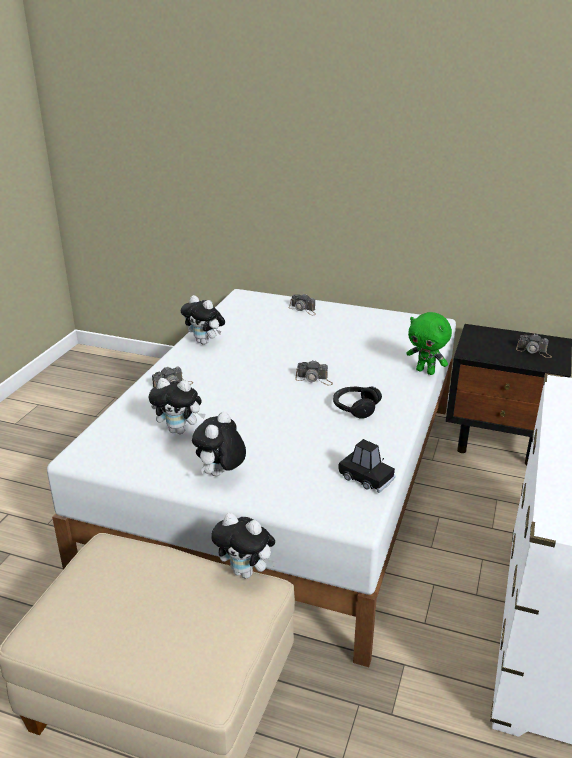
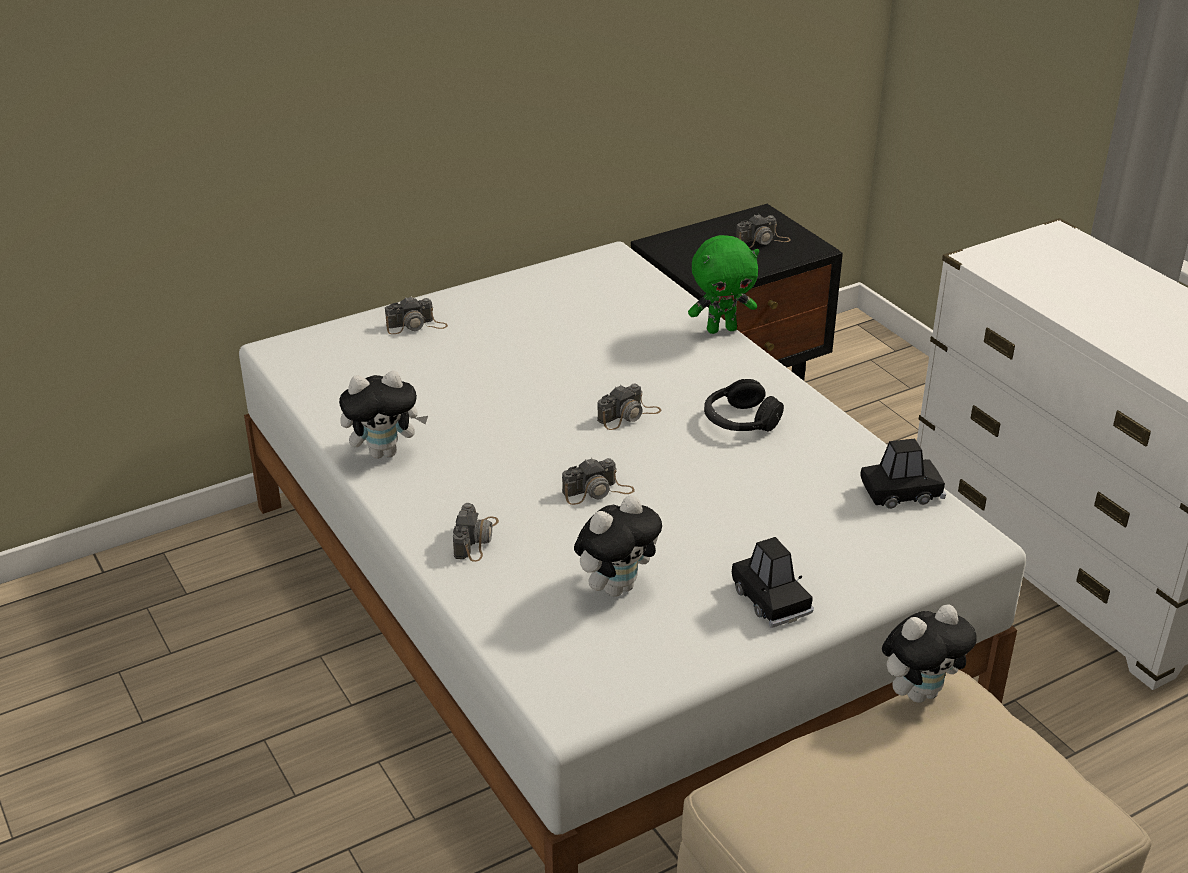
camera: 50 degrees left, 5 degrees up
plush toy [192,412,246,476] -> black toy car [732,537,814,628]
none -> camera [562,458,635,505]

